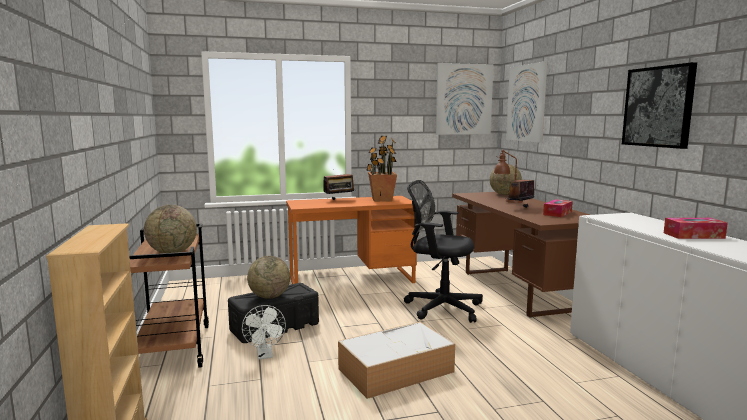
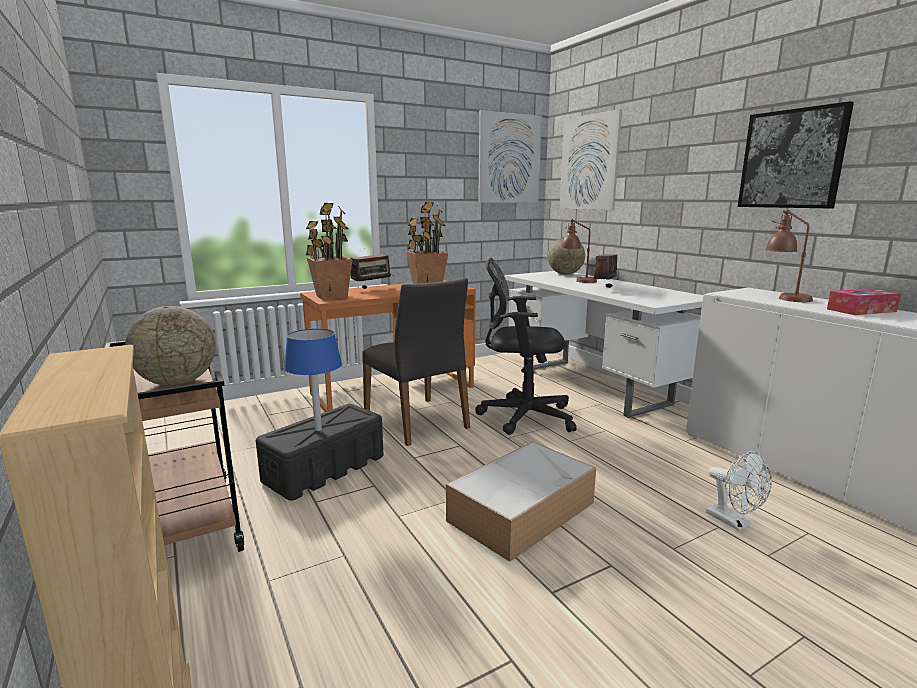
camera: 15 degrees left, 5 degrees up
white fan [242,305,286,359] -> white fan moved to [706,451,772,531]
globe [247,256,291,299] -> blue table lamp [284,329,342,431]
brown desk [452,192,590,318] -> white desk [505,271,703,418]
tissue box [543,199,573,217] -> none
none -> potted plant [306,203,353,300]
none -> grey chair [362,278,470,446]
none -> brown table lamp [765,209,813,302]

